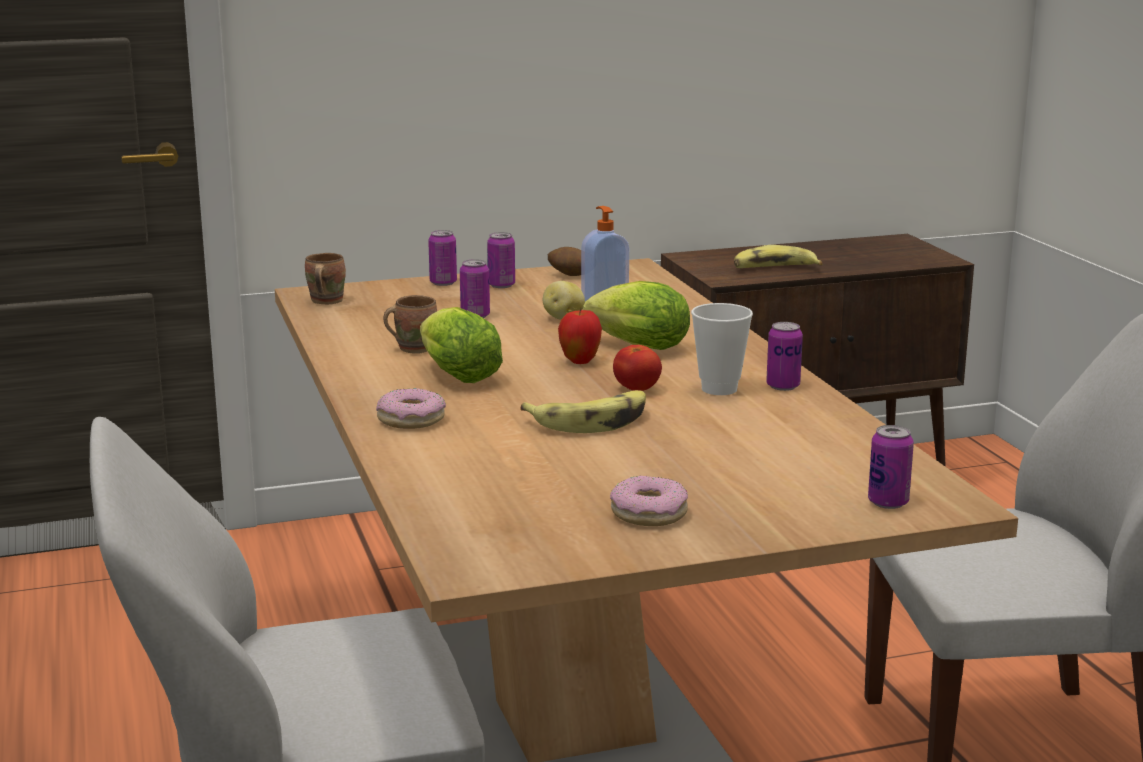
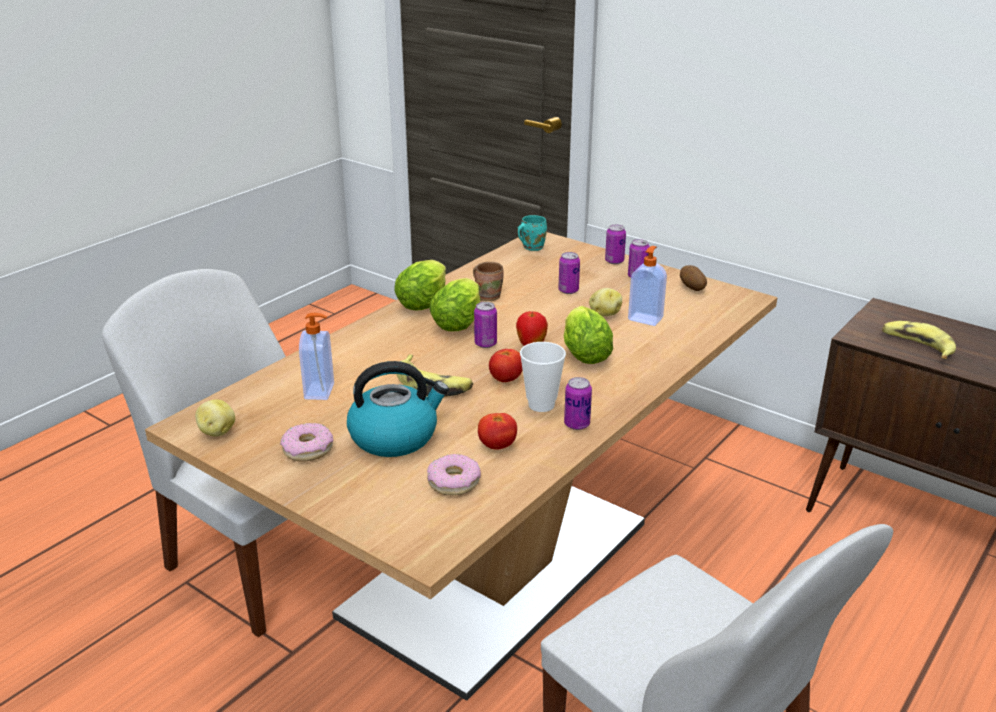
camera: 55 degrees right, 10 degrees up
brown mug [305,253,346,304] -> turquoise mug [517,215,547,251]
donut [376,388,446,429] -> donut moved to [427,454,481,495]
can [868,425,914,509] -> can moved to [474,302,497,348]
none -> potato [195,399,235,437]
none -> soap dispenser [299,313,334,400]
none -> kettle [347,361,449,457]
none -> lettuce [394,260,446,310]
none -> tomato [478,413,517,450]

